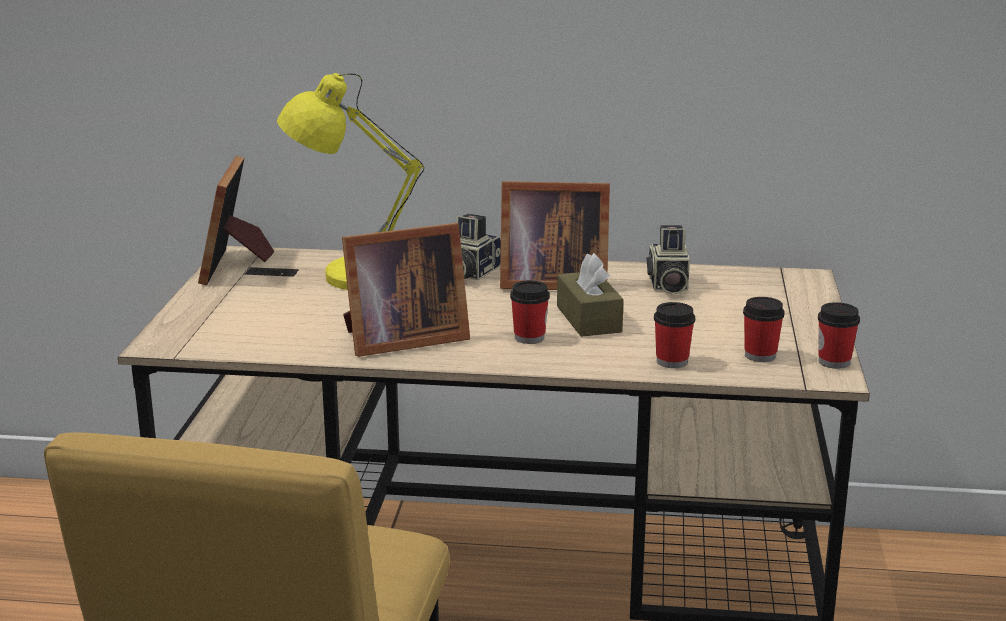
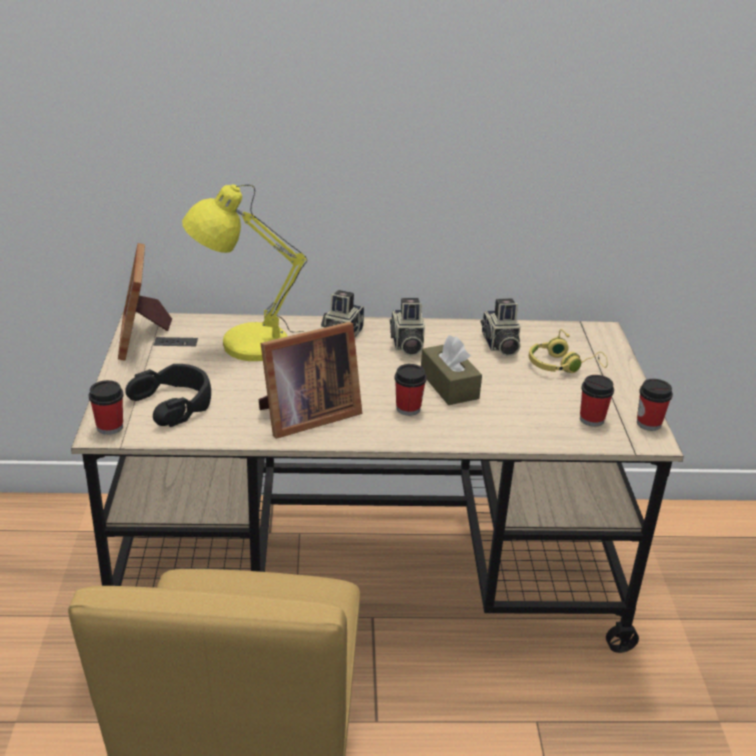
camera: 10 degrees left, 10 degrees up
picture frame [500,181,610,290] -> camera [390,298,425,356]
cup [654,302,695,368] -> cup moved to [89,380,124,435]
none -> black headphones [125,364,211,427]
none -> yellow headphones [529,329,608,373]

